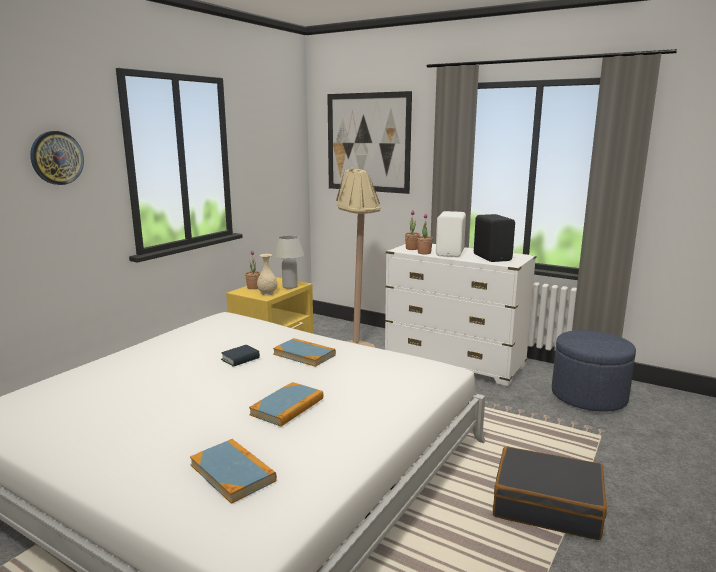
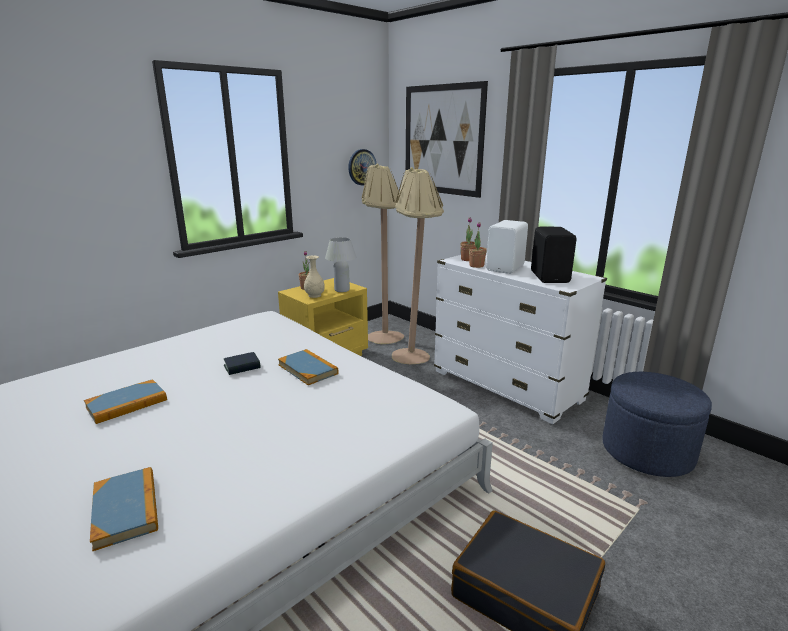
camera: 15 degrees right, 5 degrees up
wall clock [30,131,84,185] -> wall clock moved to [348,149,377,185]
book [249,382,323,427] -> book moved to [84,379,167,424]
none -> beige floor lamp [362,164,404,344]

